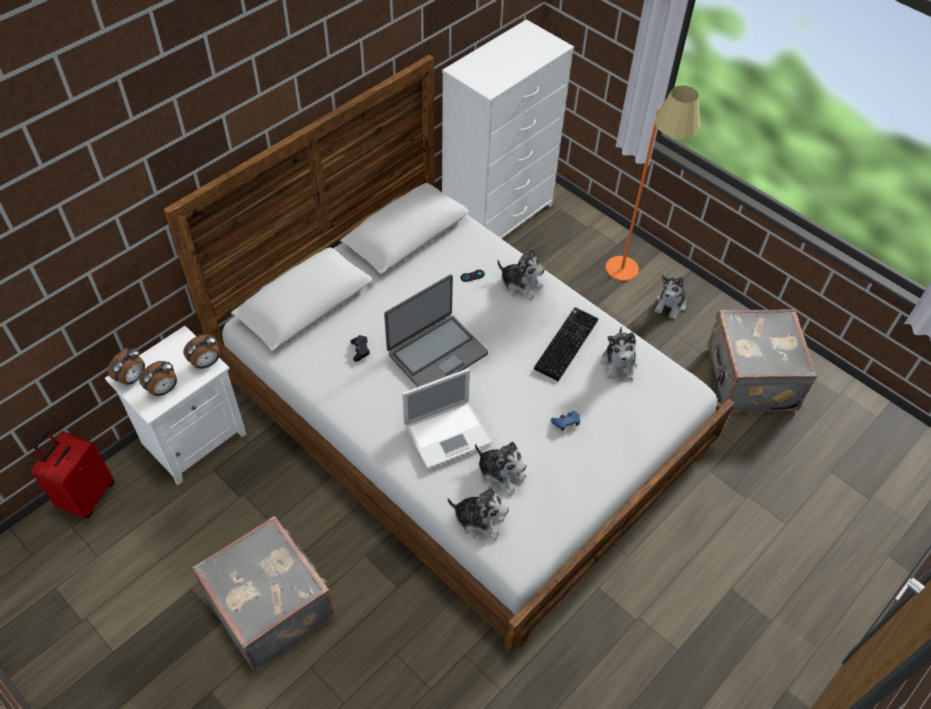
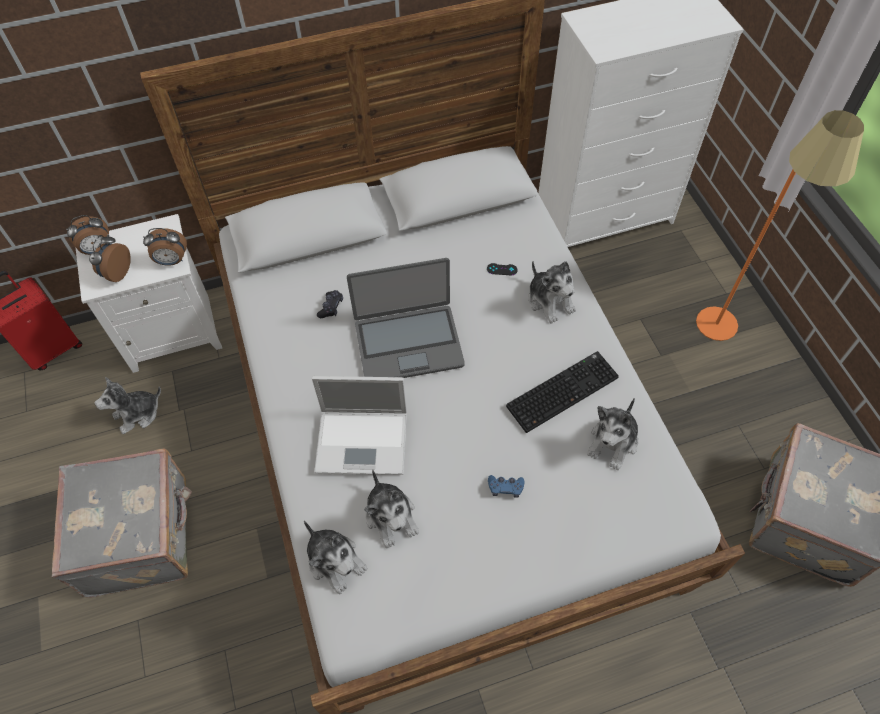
camera: 30 degrees right, 5 degrees up
alarm clock [139,361,177,396] -> alarm clock turned 120 degrees clockwise [89,234,131,282]
plush toy [655,275,686,319] -> plush toy moved to [95,377,161,434]

